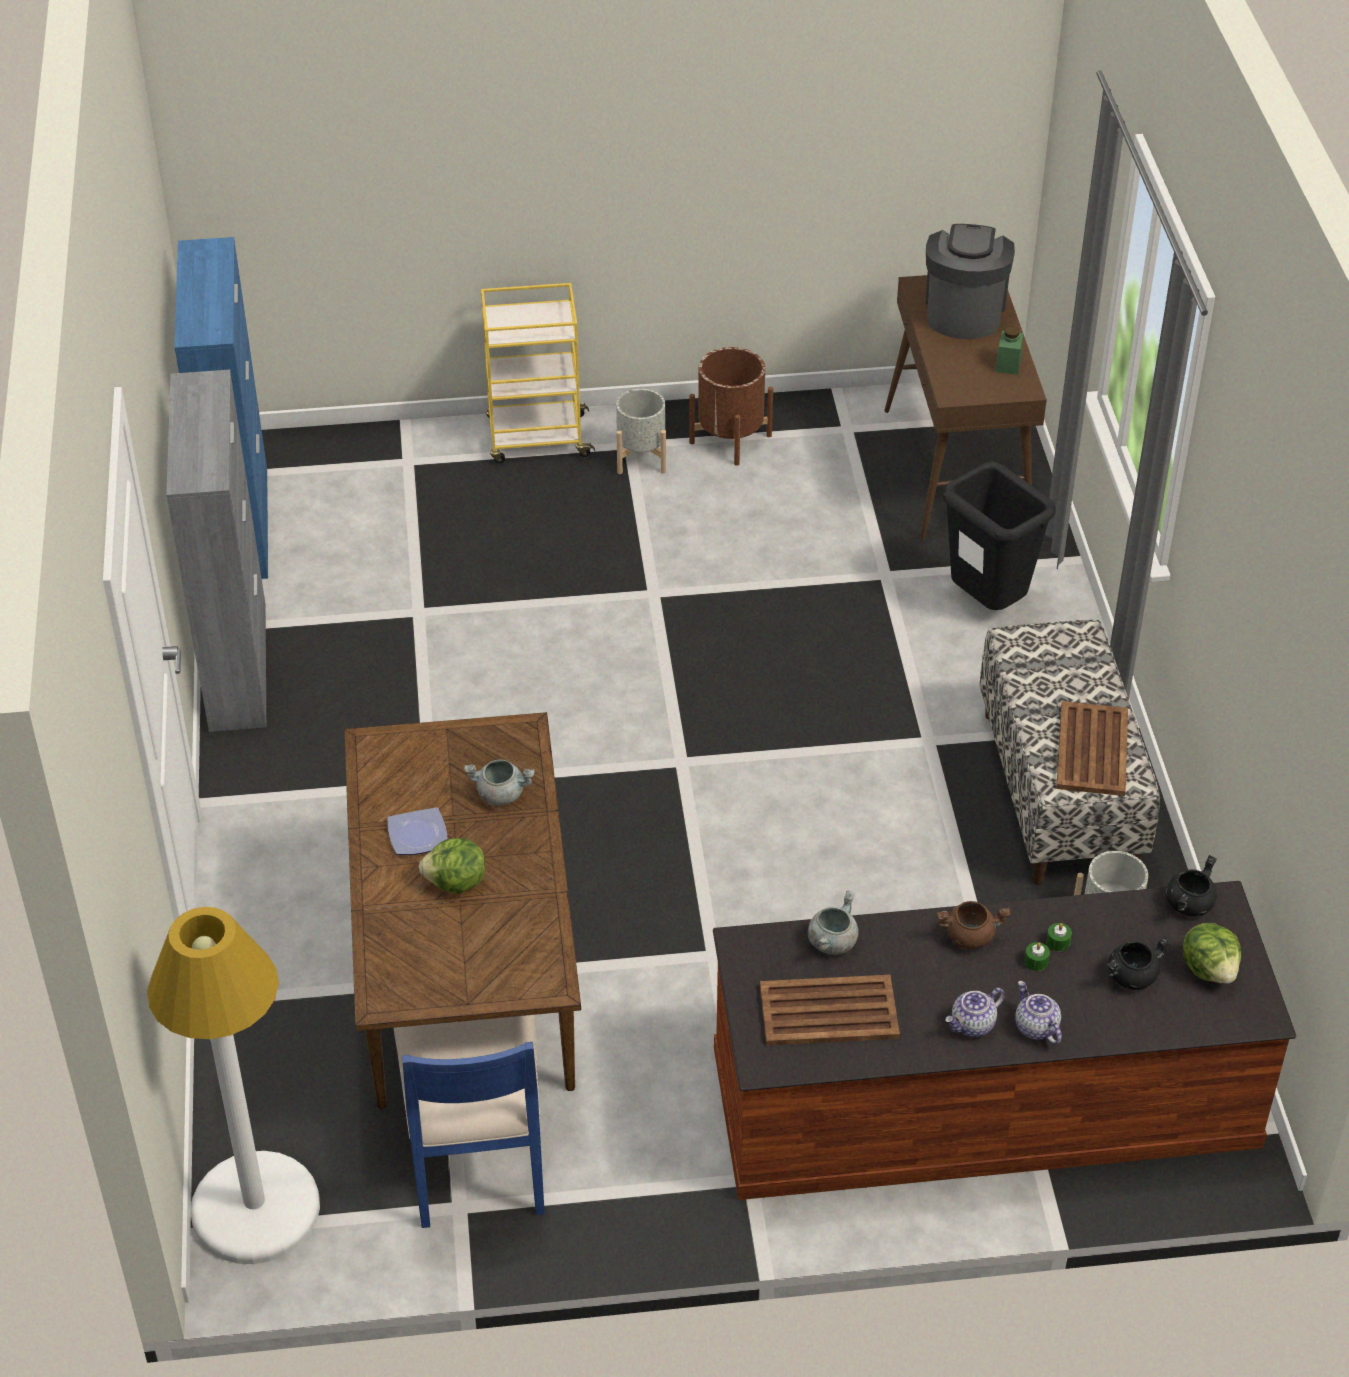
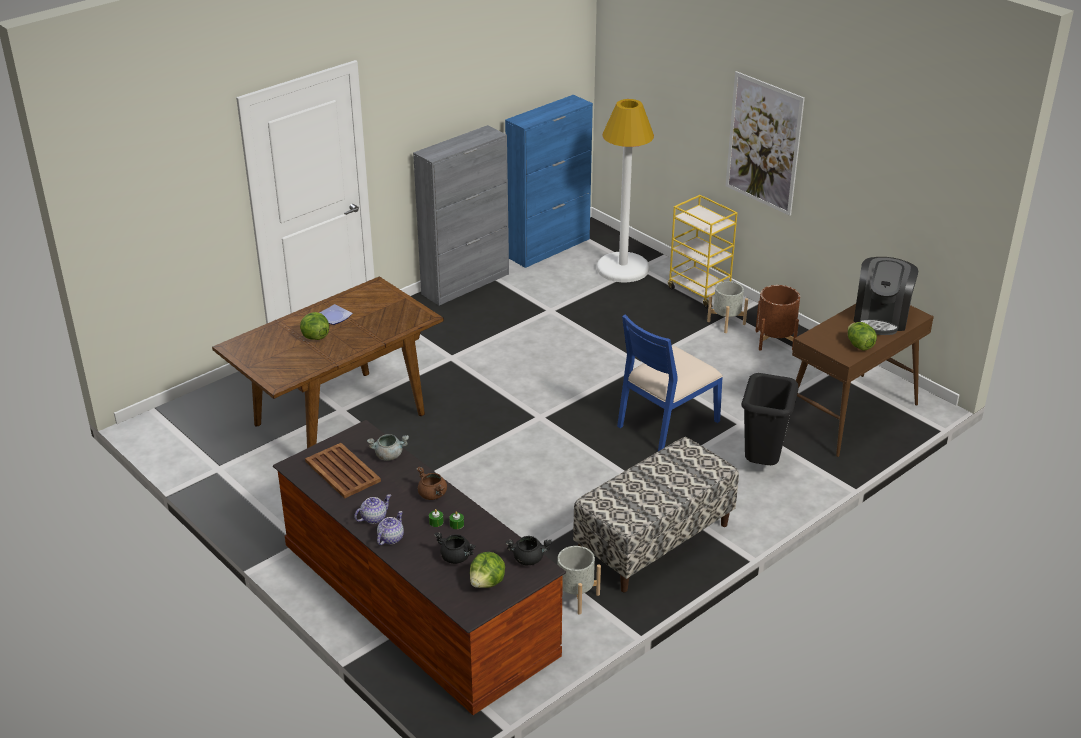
camera: 55 degrees right, 10 degrees down
white floor lamp [147,907,320,1264] -> white floor lamp moved to [597,99,654,282]
blue chair [394,1015,545,1228] -> blue chair moved to [617,314,723,451]
grey cooking pot [464,760,535,805] -> none
coffee machine [926,224,1015,339] -> coffee machine turned 135 degrees clockwise [854,257,918,335]
teapot [945,988,1005,1037] -> teapot turned 120 degrees clockwise [354,494,391,524]
green jar [995,326,1024,375] -> lettuce [848,322,877,351]
brown tray [1056,701,1128,796] -> none
none -> picture [726,71,805,216]

